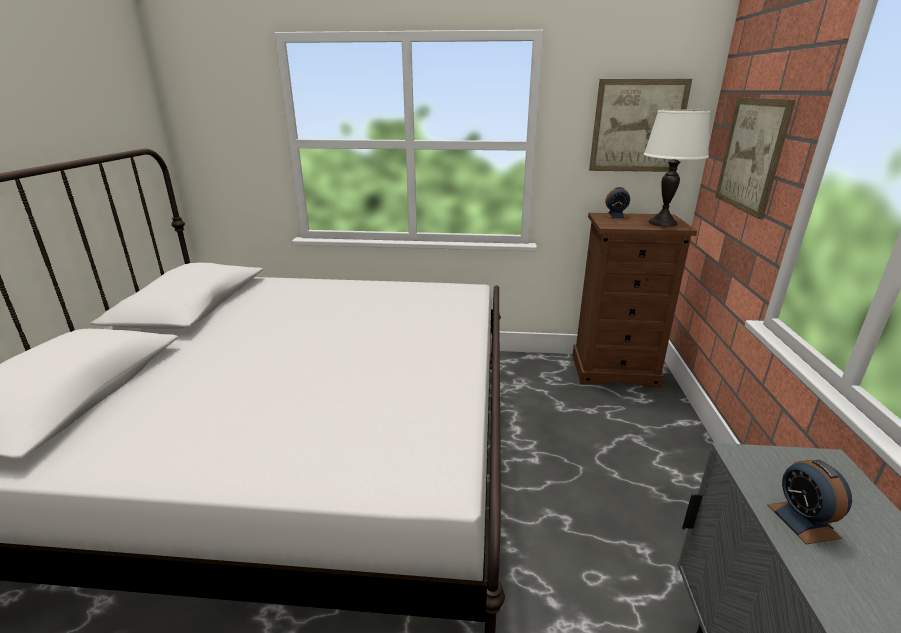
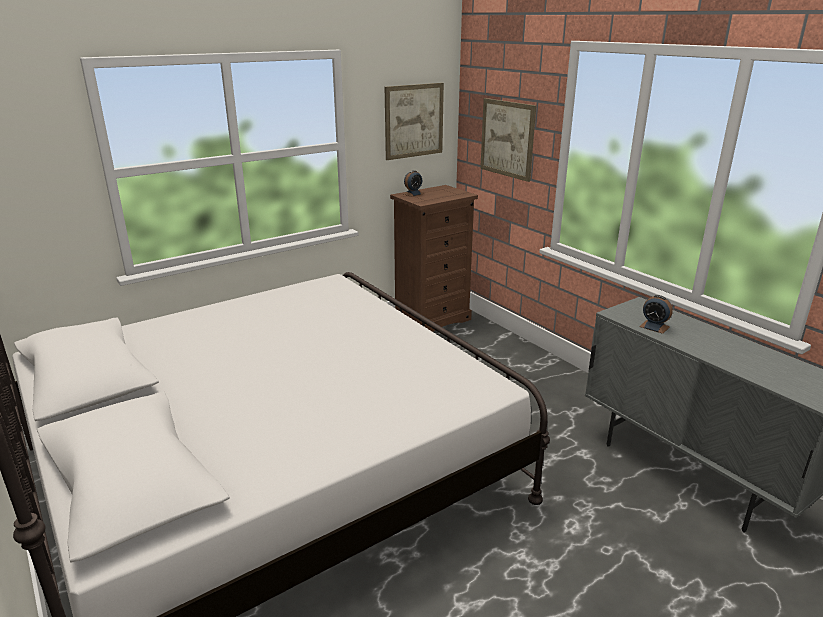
camera: 40 degrees left, 0 degrees up
white table lamp [643,109,710,227] -> none

